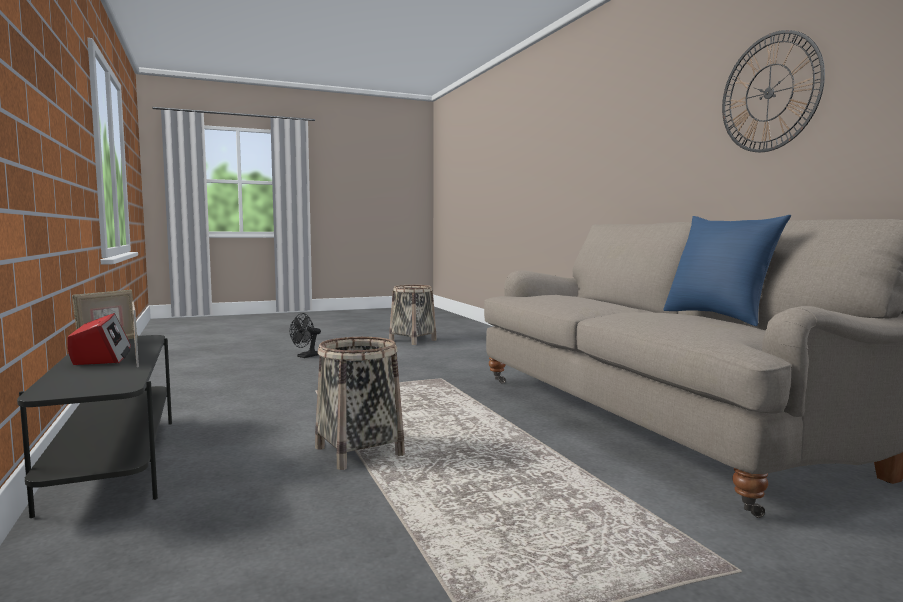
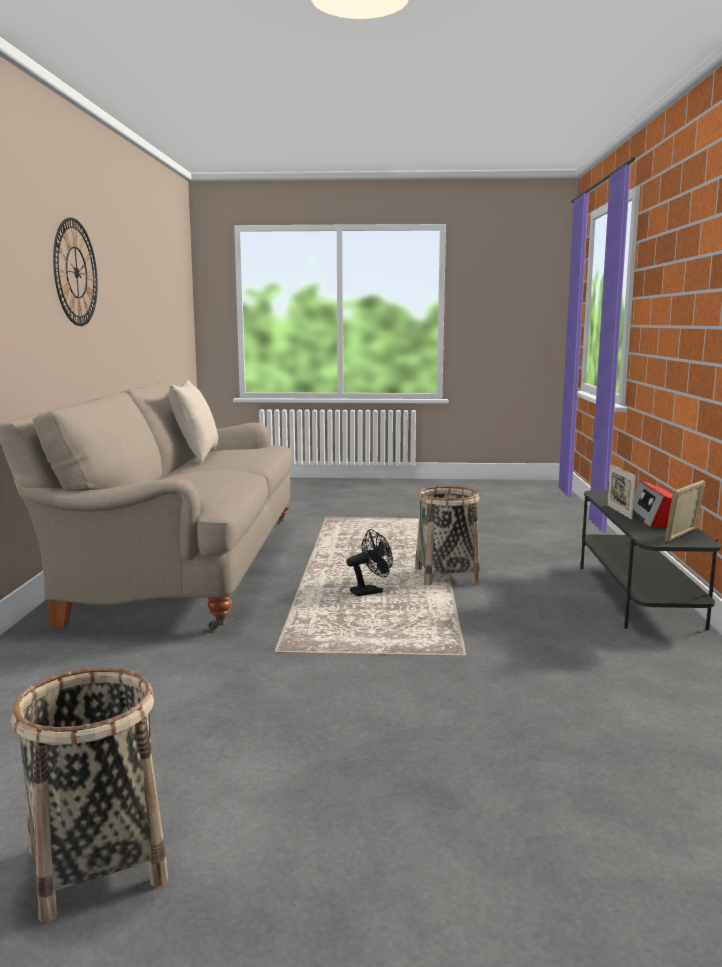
camera: 155 degrees left, 5 degrees up
black fan [290,313,321,358] -> black fan moved to [346,529,393,596]
blue pillow [663,215,791,326] -> beige pillow [169,380,218,462]

